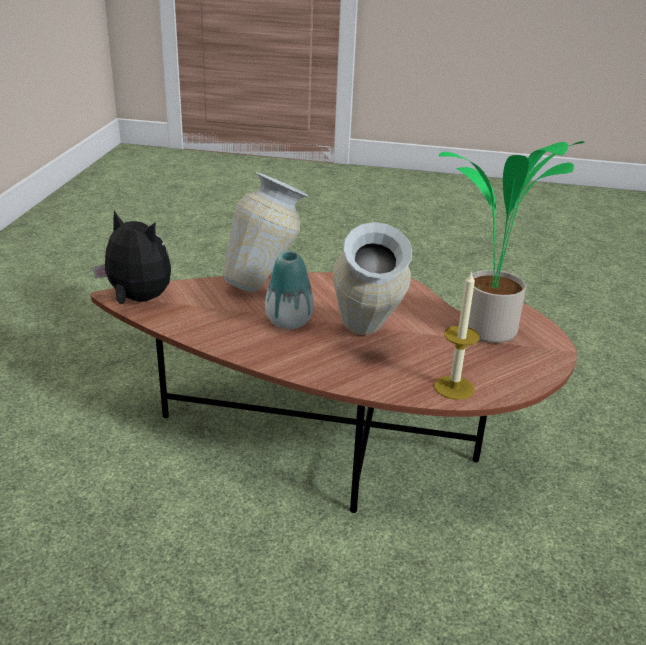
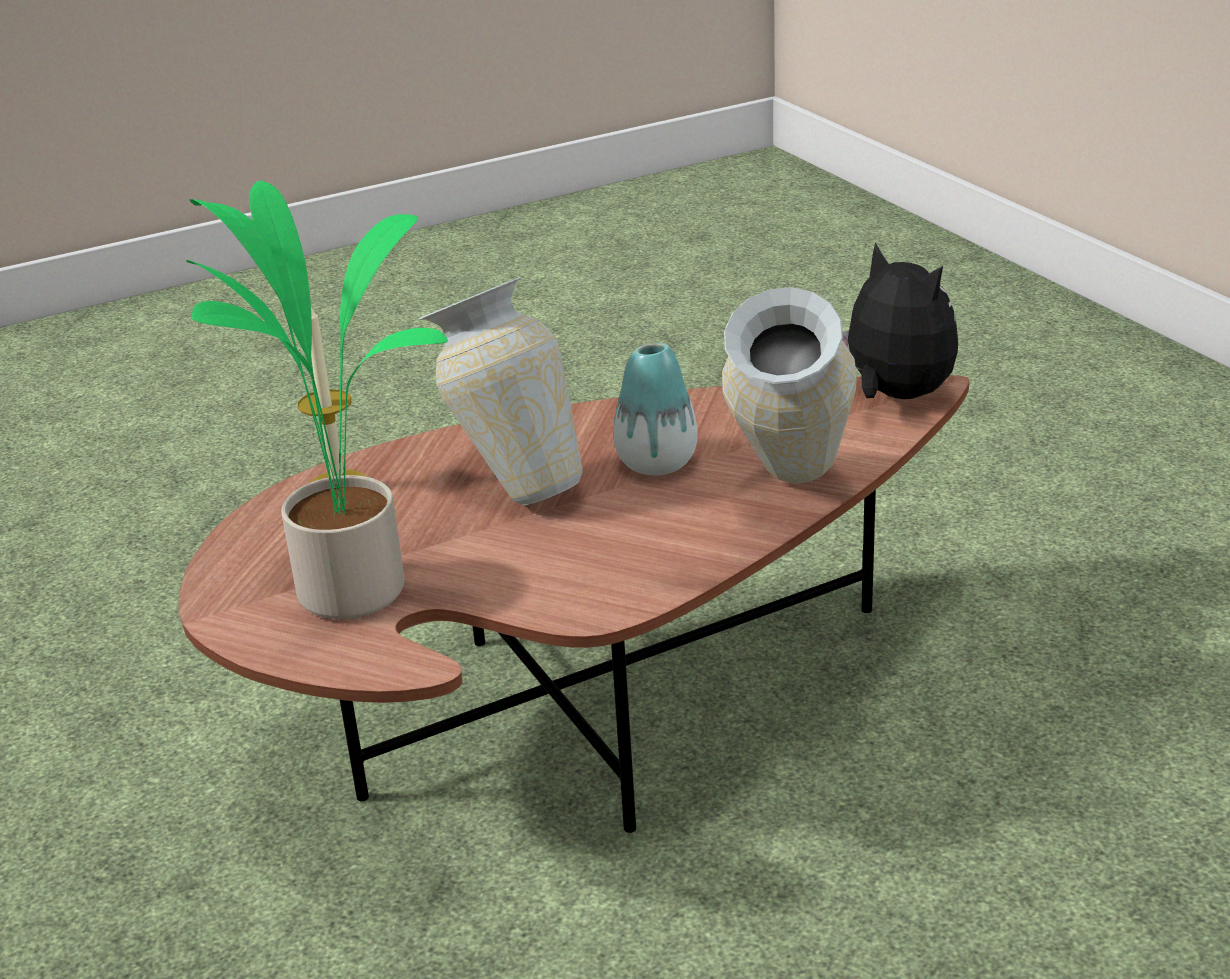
camera: 145 degrees right, 0 degrees up
plush toy [93,211,171,304] -> plush toy turned 120 degrees counterclockwise [843,242,958,399]

